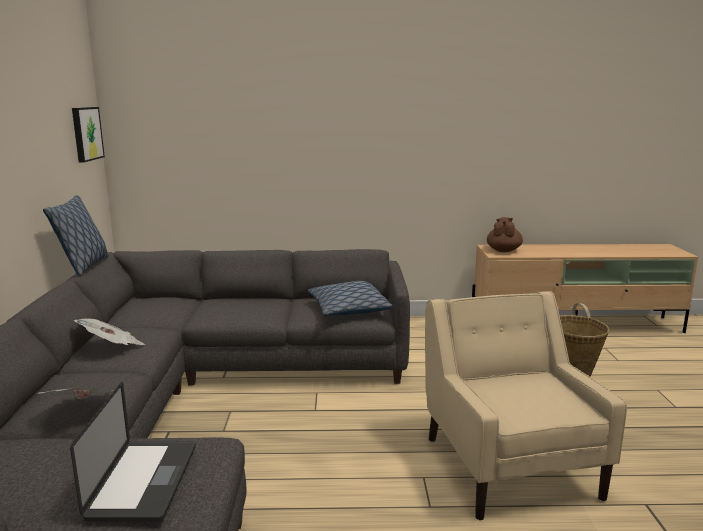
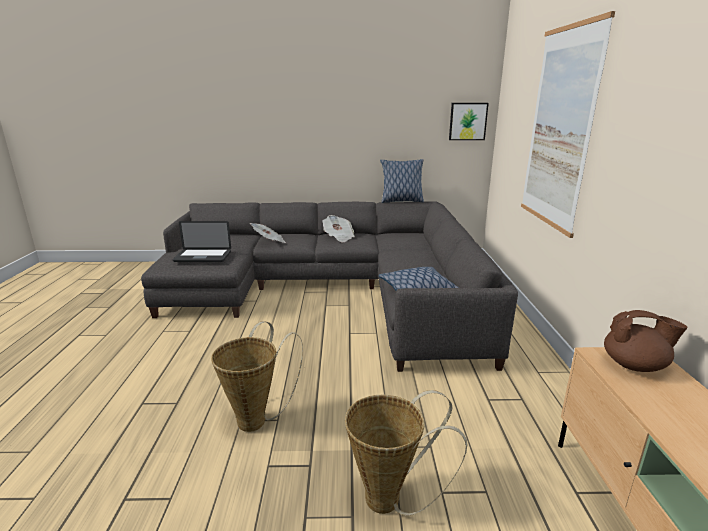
camera: 90 degrees right, 5 degrees up
beige armchair [425,291,627,520] -> basket [211,321,303,432]
none -> picture [521,11,615,238]

